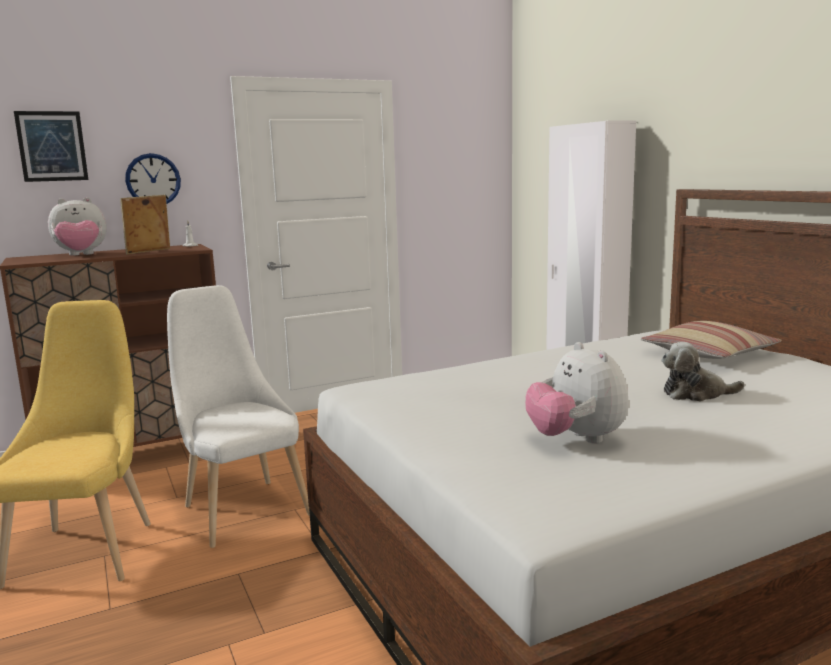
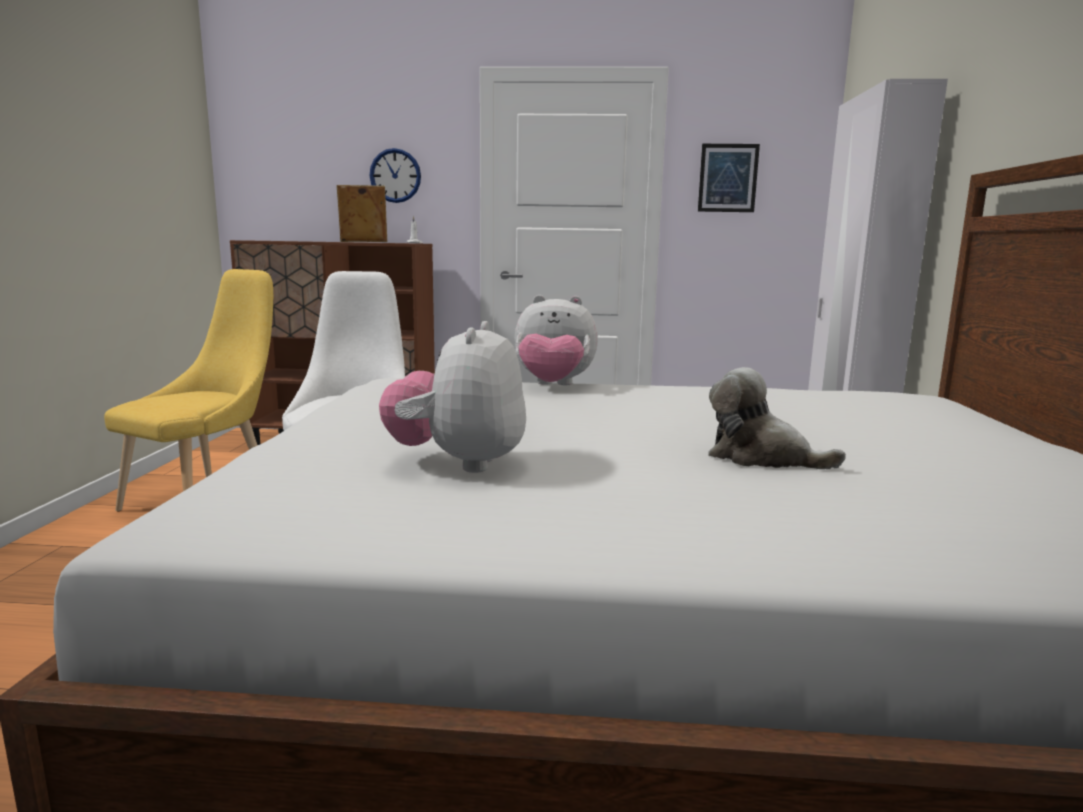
camera: 30 degrees right, 0 degrees up
picture [14,111,88,182] -> picture moved to [698,144,760,212]
plush toy [48,197,107,256] -> plush toy moved to [514,295,598,385]
pillow [641,321,782,359] -> none

